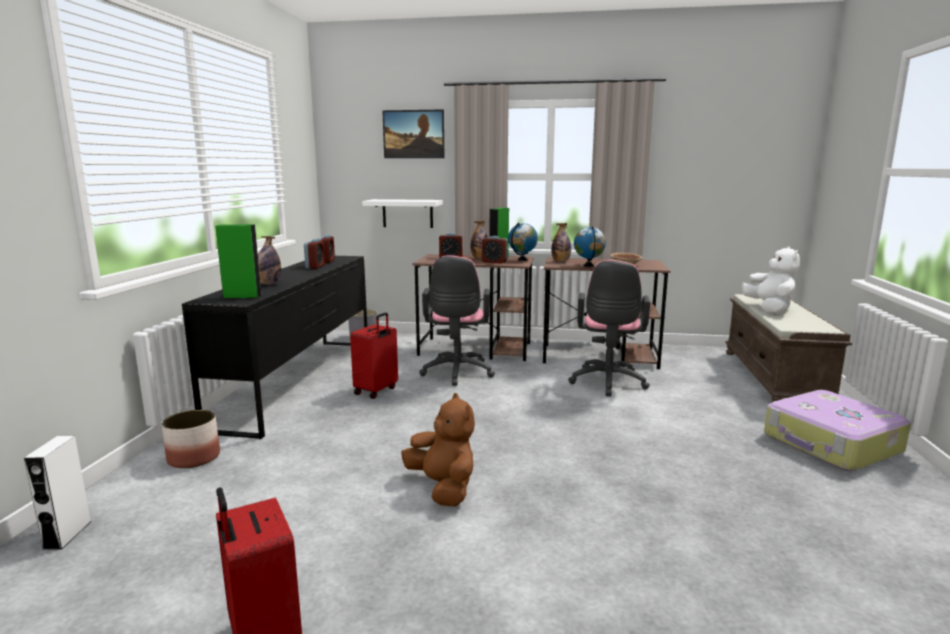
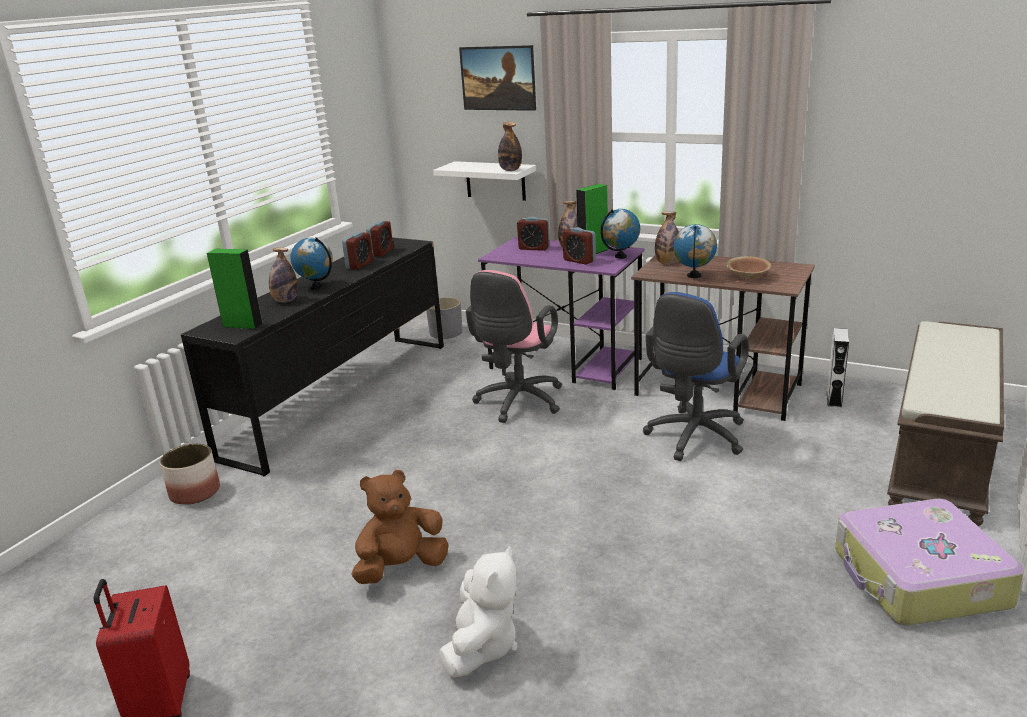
camera: 20 degrees right, 10 degrees up
white speaker [24,436,91,550] -> white speaker moved to [827,328,849,407]
red suitcase [350,312,398,399] -> none
brown plush toy [401,393,475,506] -> brown plush toy turned 105 degrees counterclockwise [351,470,449,584]
brown desk [413,254,534,361] -> purple desk [478,237,645,390]
pink office chair [568,260,650,396] -> blue office chair [643,292,749,461]
white plush toy [742,246,800,313] -> white plush toy moved to [439,546,518,678]
none -> globe [290,237,333,290]
none -> bottle [498,122,522,171]

